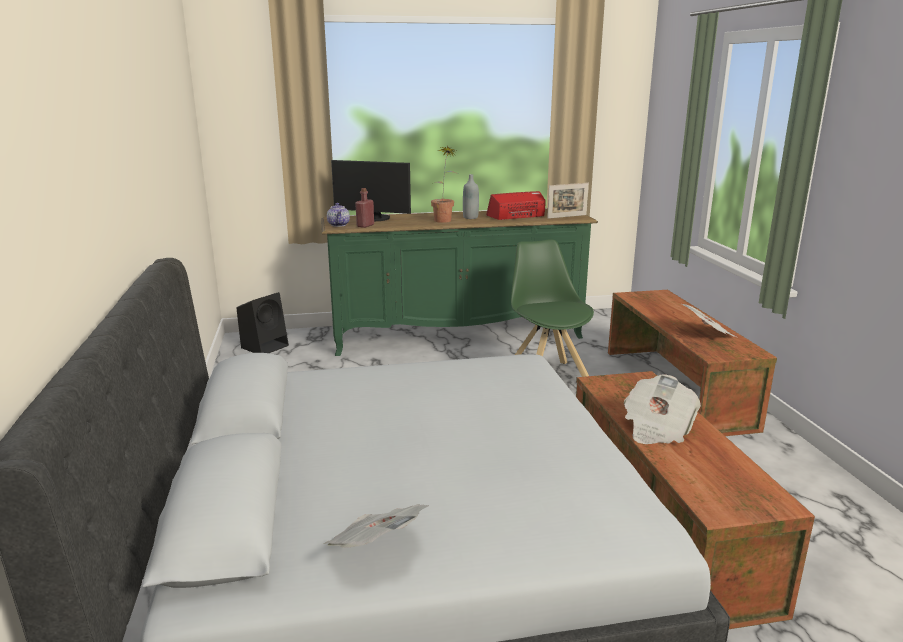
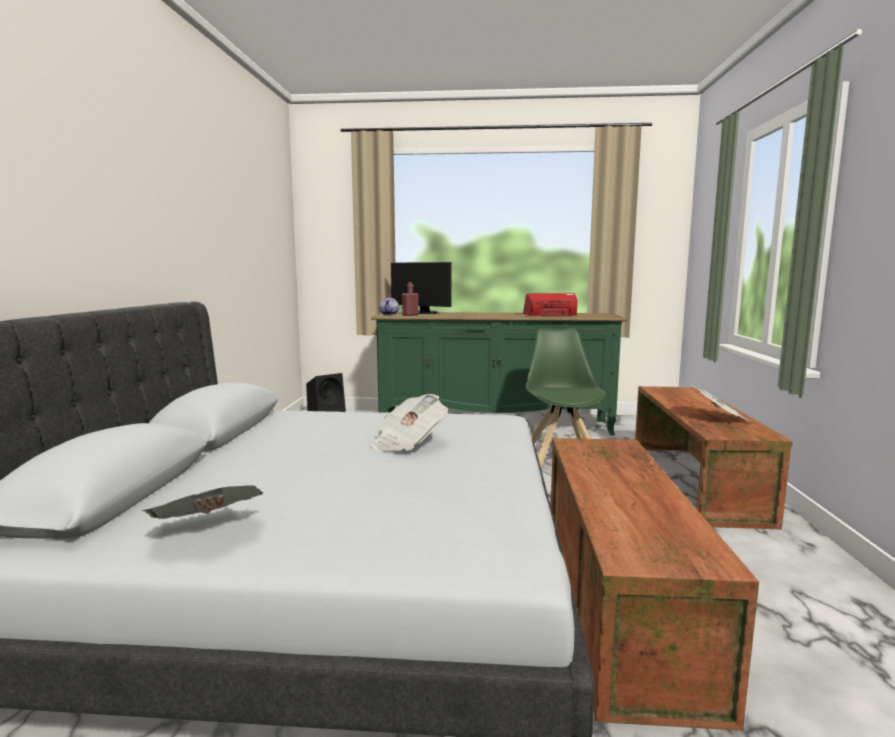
camera: 15 degrees right, 10 degrees down
potted plant [431,146,458,223] -> none
grey bottle [463,174,479,219] -> none
picture frame [547,183,589,219] -> none
newspaper [624,374,701,444] -> newspaper moved to [371,394,448,451]

